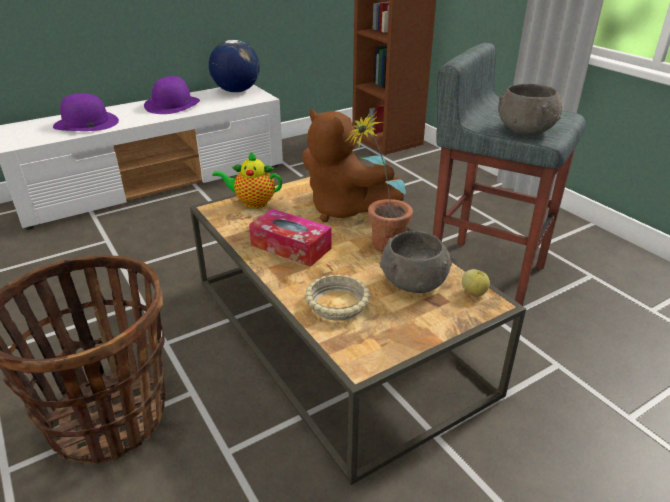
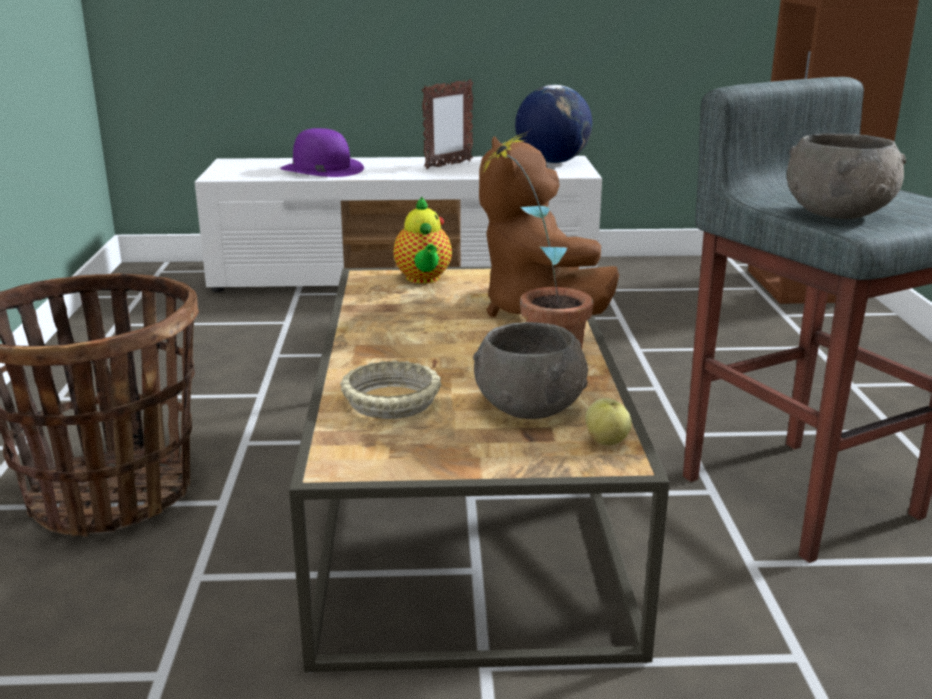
camera: 30 degrees right, 10 degrees down
purple hat [144,76,200,114] -> picture frame [422,79,473,169]
teapot [212,151,282,209] -> teapot turned 135 degrees counterclockwise [394,196,452,284]
tissue box [249,209,332,267] -> none

